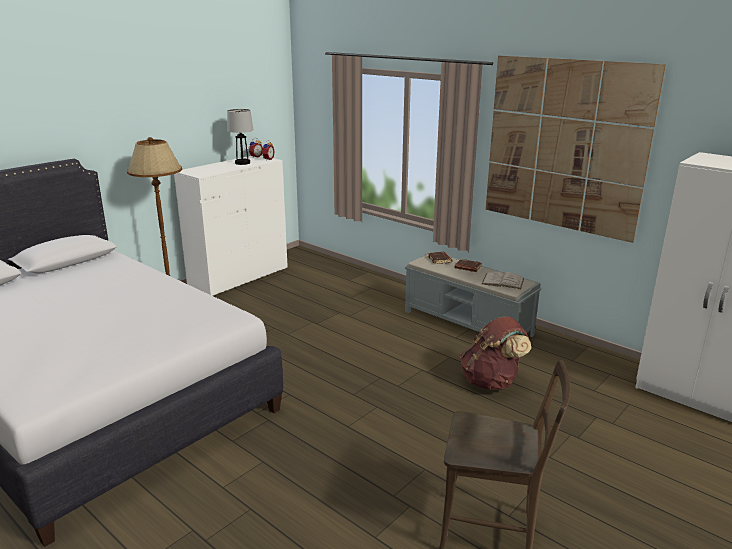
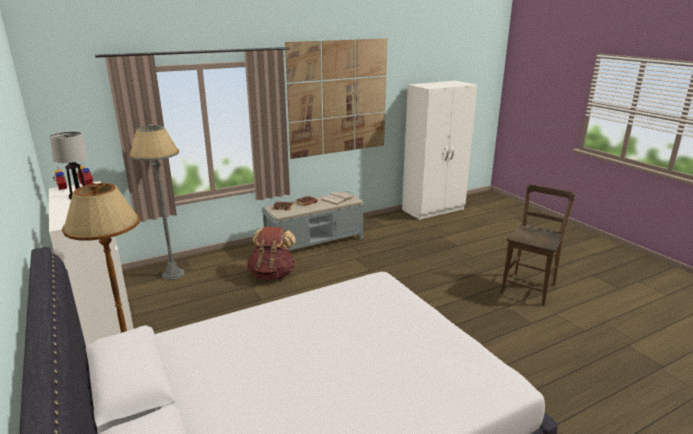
camera: 70 degrees left, 0 degrees up
brown backpack [460,317,531,390] -> brown backpack moved to [247,227,296,280]
none -> grey floor lamp [129,124,185,280]

